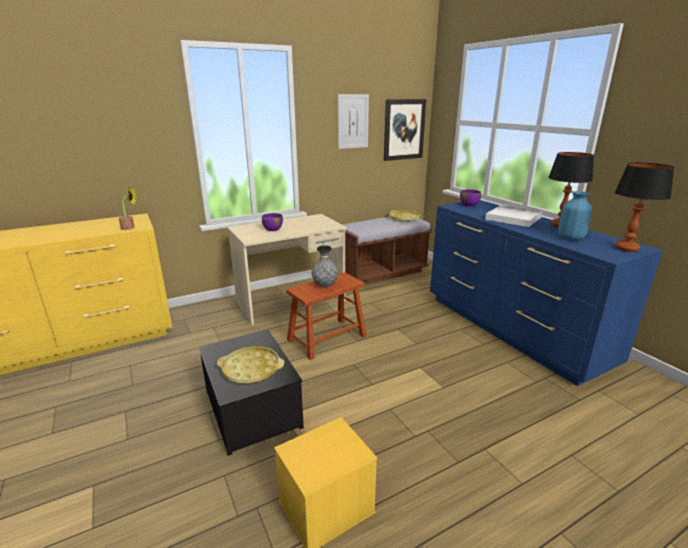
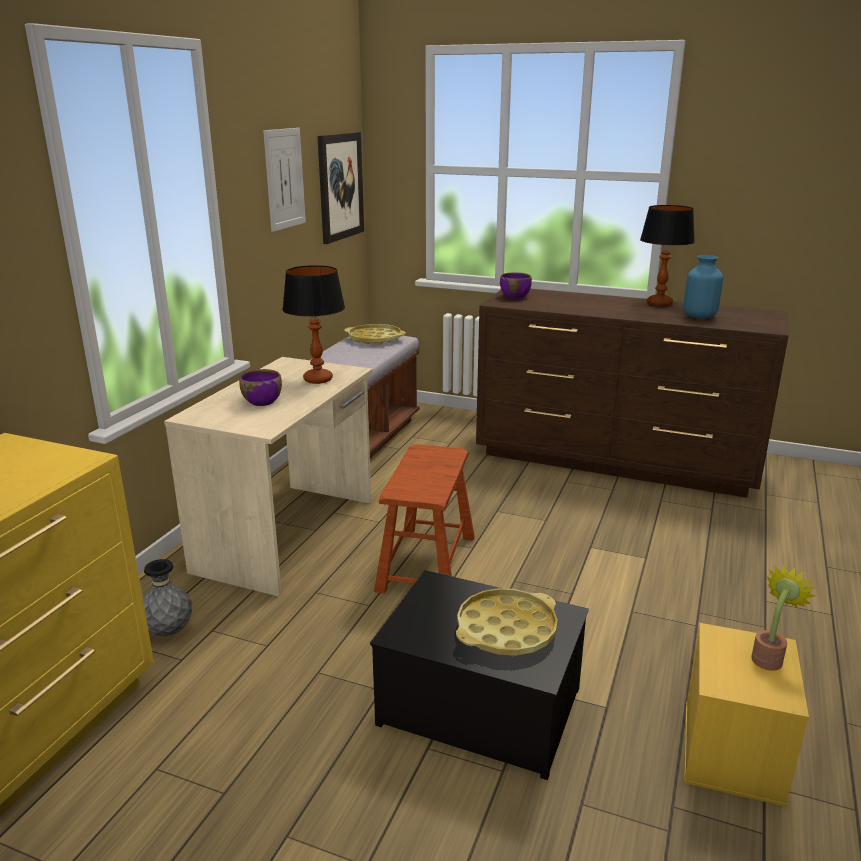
camera: 40 degrees left, 0 degrees up
potted plant [119,187,137,230] -> potted plant moved to [751,565,815,671]
grey vase [311,245,338,287] -> grey vase moved to [143,559,192,636]
blue dresser [430,200,663,386] -> brown dresser [476,289,789,498]
white tray [485,205,542,227] -> none
table lamp [615,163,674,252] -> table lamp moved to [282,265,345,384]

